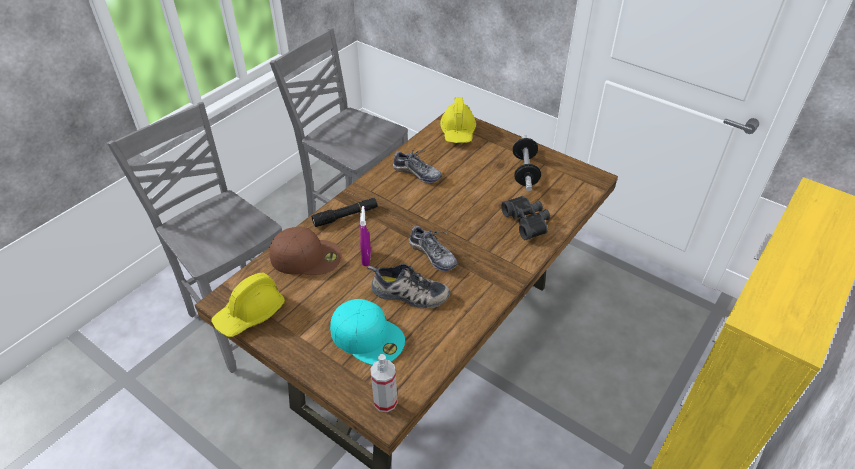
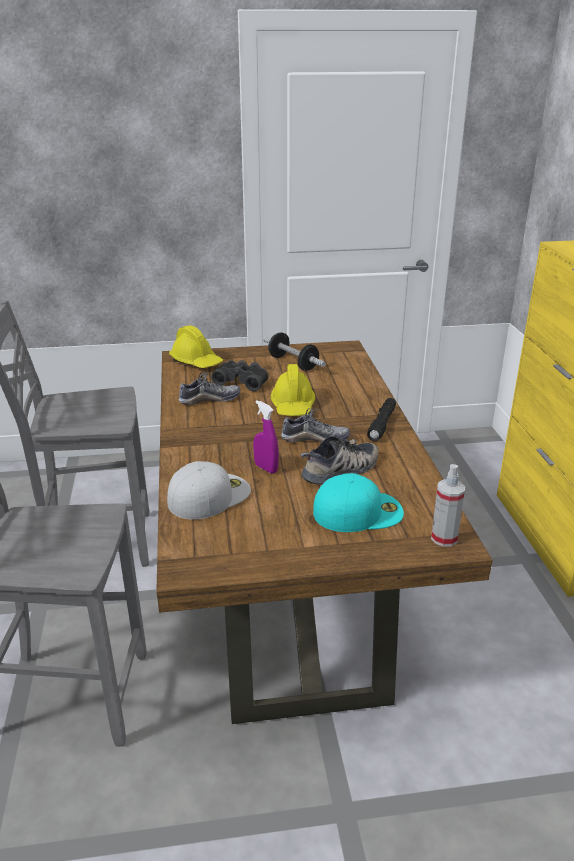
camera: 45 degrees left, 15 degrees down
yellow hard hat [211,272,285,337] -> yellow hard hat moved to [270,364,315,416]
brown cap [270,227,341,275] -> white cap [167,461,251,520]
black flashlight [311,198,377,227] -> black flashlight moved to [367,398,396,441]
black binoculars [501,196,550,240] -> black binoculars moved to [211,360,269,391]

